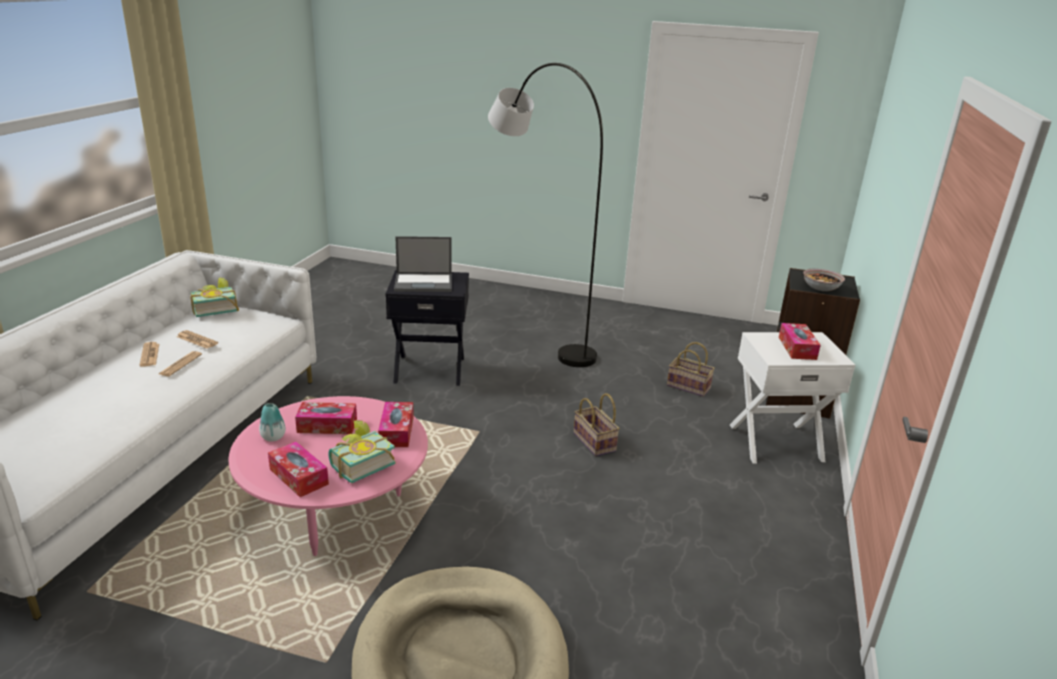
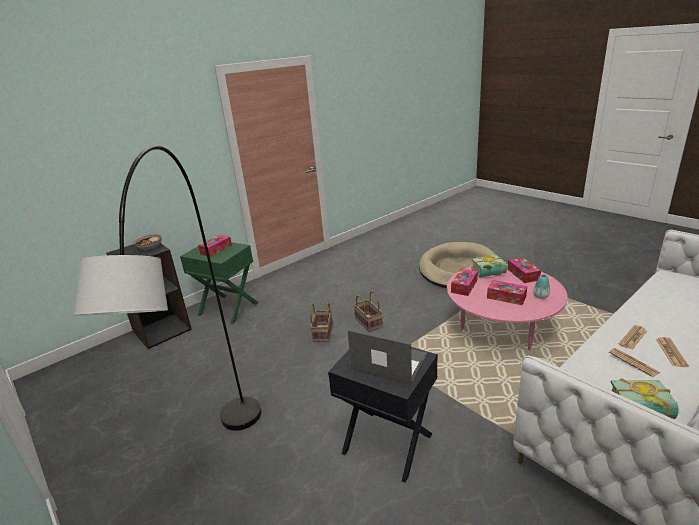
camera: 145 degrees left, 0 degrees up
basket [667,342,715,397] -> basket moved to [354,291,383,332]
white side table [730,332,855,464] -> green side table [180,242,259,324]

